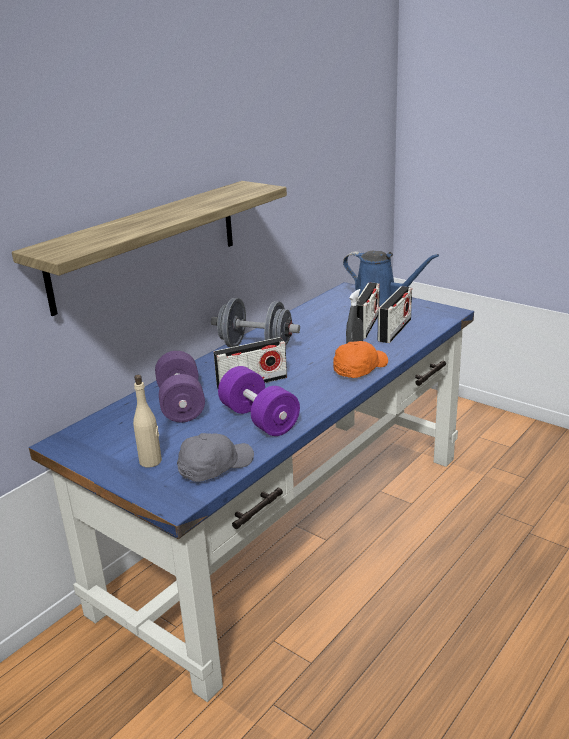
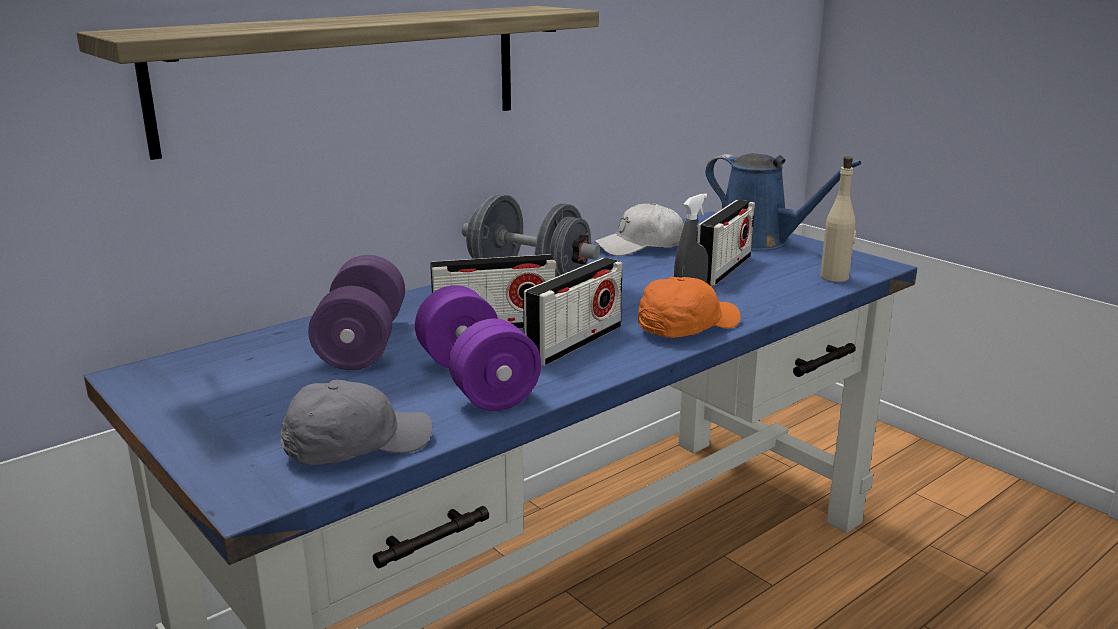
camera: 10 degrees right, 5 degrees down
beige bottle [133,375,162,467] -> beige bottle moved to [820,156,856,282]
radio [378,286,412,343] -> radio moved to [523,258,623,366]
none -> white cap [595,202,684,256]

